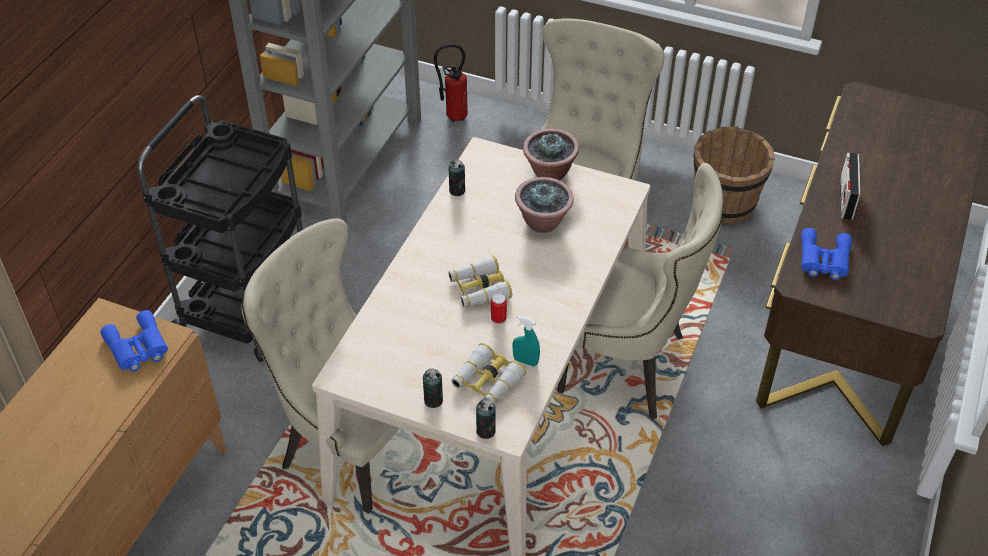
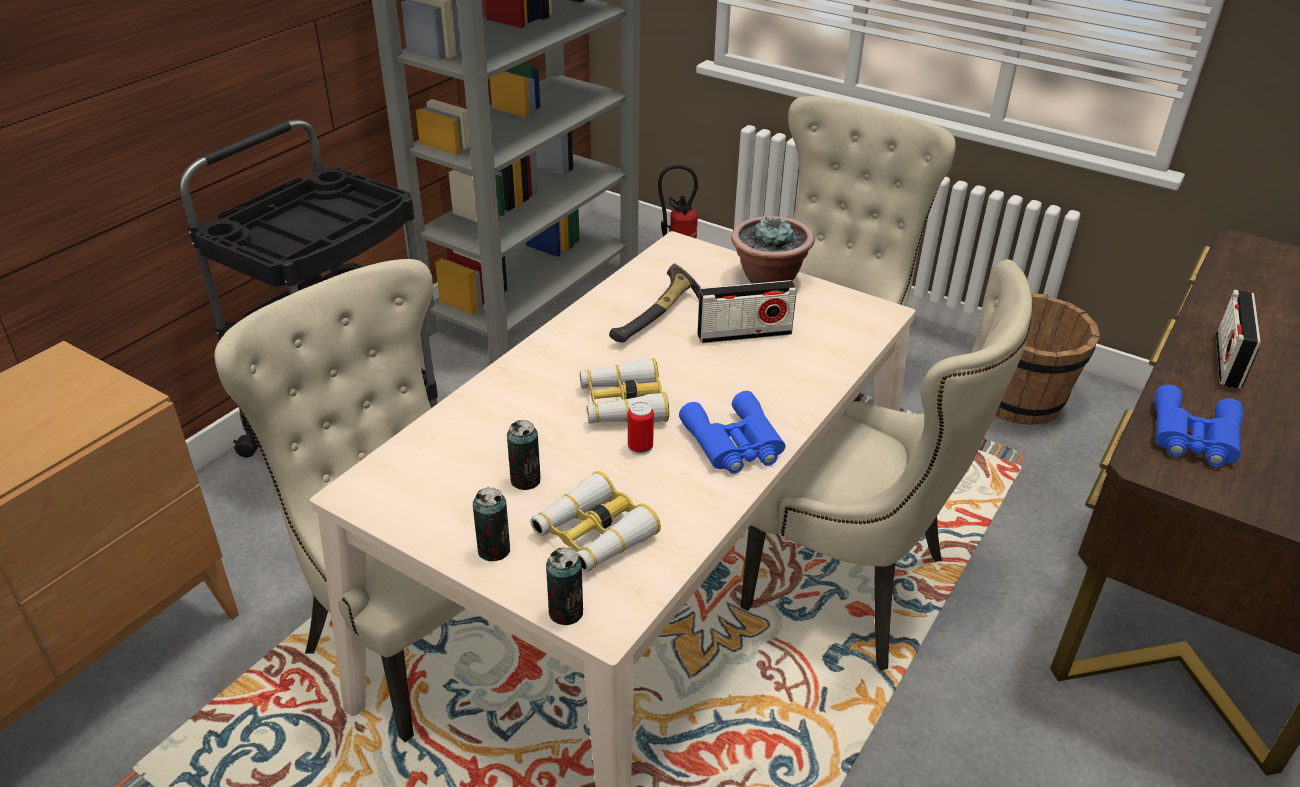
camera: 10 degrees right, 10 degrees down
blue binoculars [100,310,168,372] -> blue binoculars moved to [679,391,785,474]
can [449,160,465,196] -> can moved to [507,420,541,490]
turquoise spray bottle [512,316,540,366] -> none
potted plant [515,177,574,233] -> radio [697,280,797,343]
none -> hammer [609,263,701,342]

